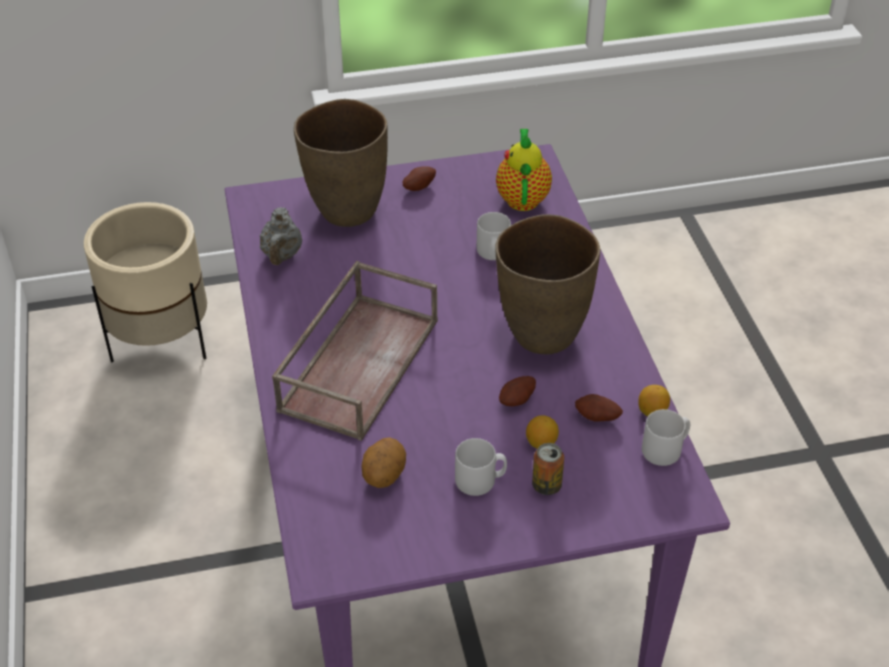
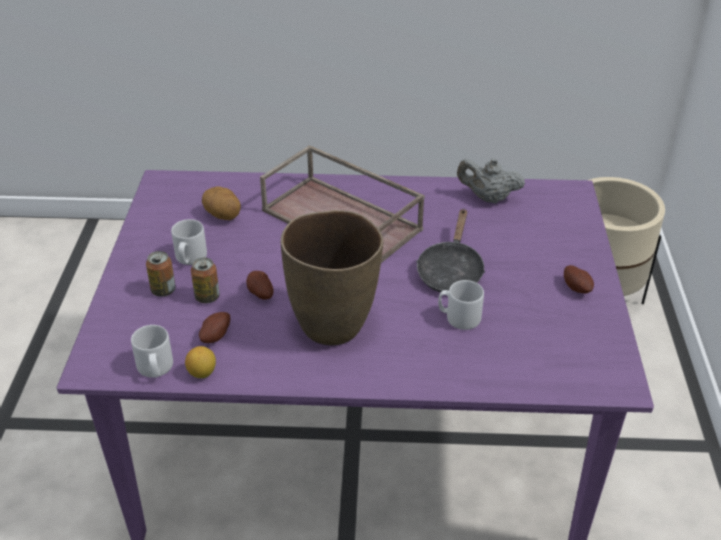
camera: 105 degrees right, 5 degrees down
brown vase [294,99,388,227] -> none
teapot [496,129,552,211] -> none
lemon [526,415,559,449] -> can [191,258,220,303]
none -> black frying pan [416,208,485,293]

